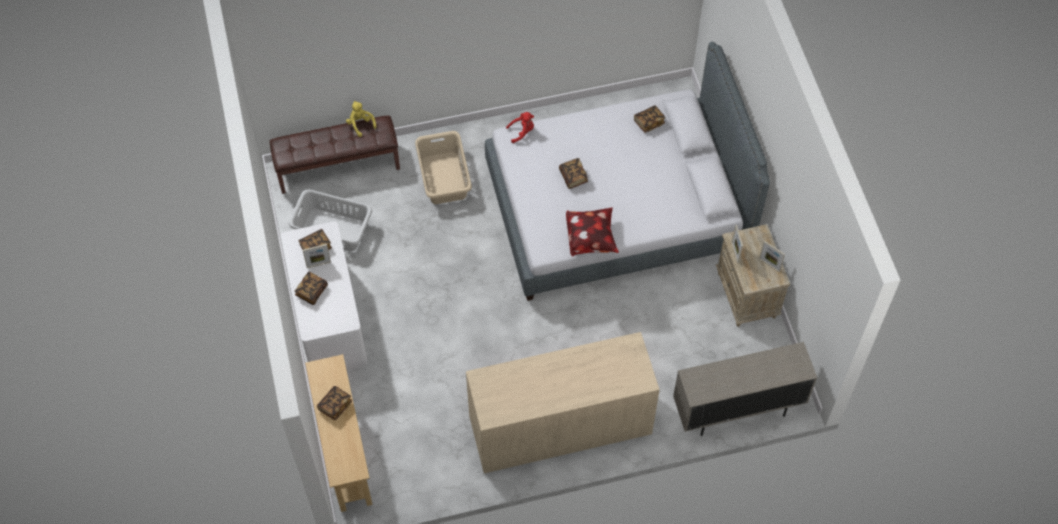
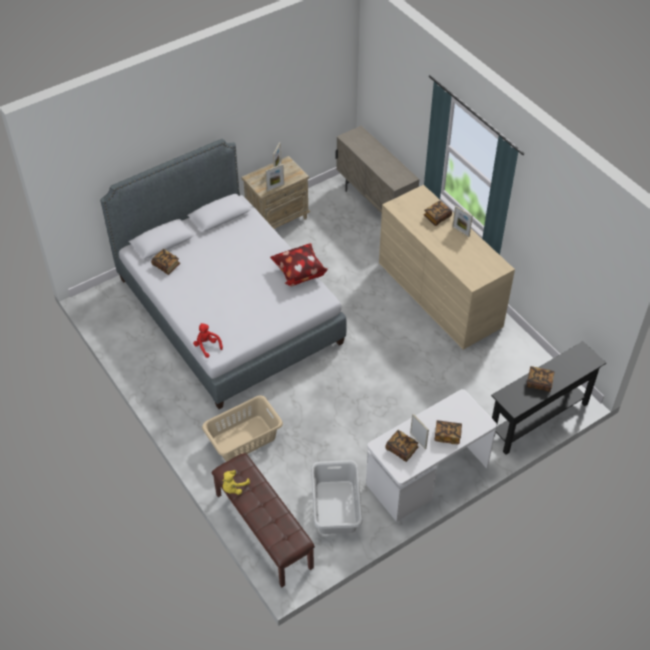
camera: 110 degrees left, 10 degrees down
beige console table [305,354,372,512] -> black console table [491,341,606,455]
book [559,158,588,189] -> book moved to [424,201,452,226]
none -> picture frame [452,206,473,237]

